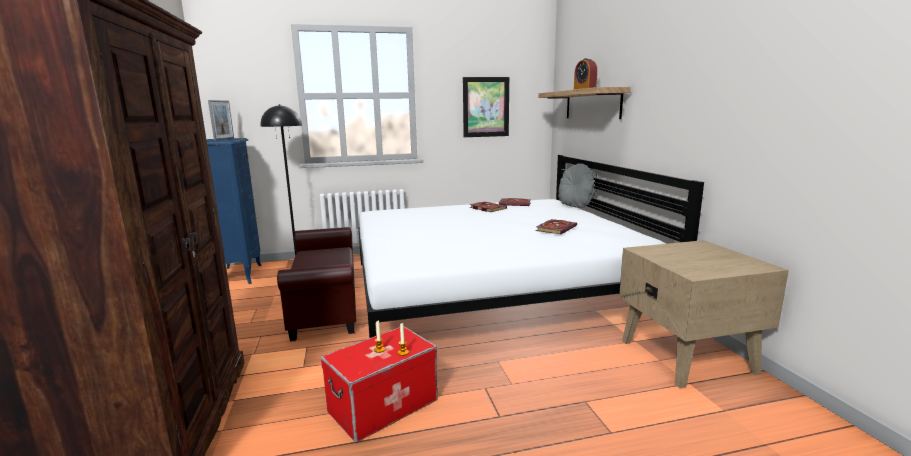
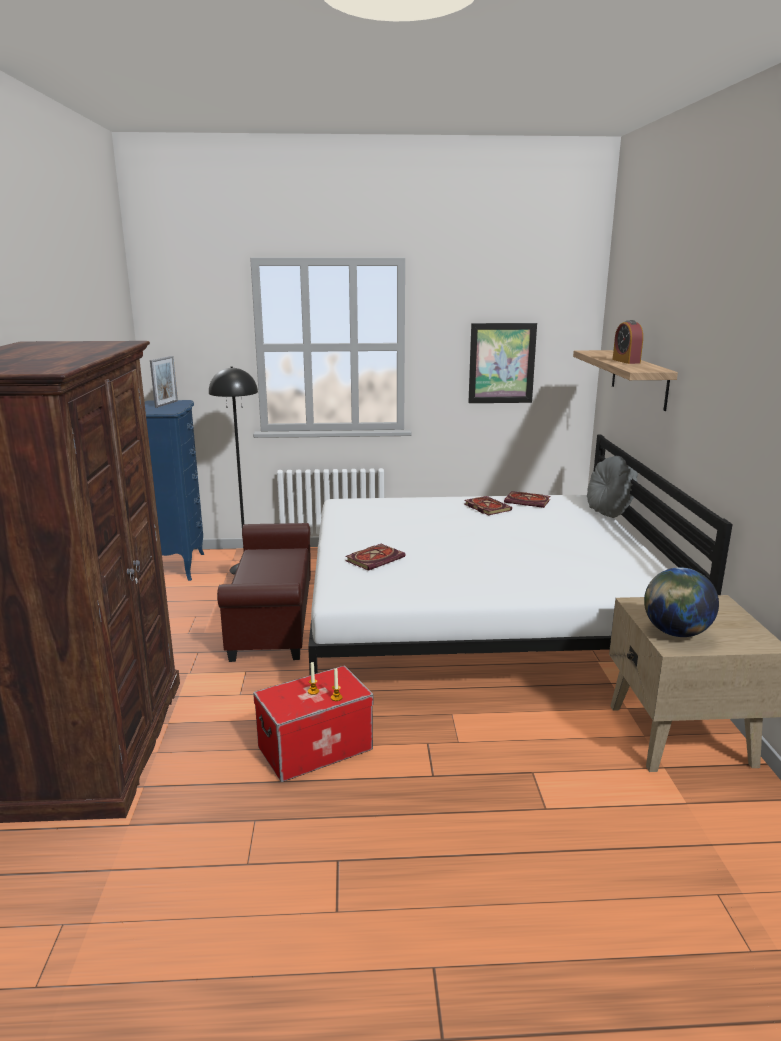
camera: 10 degrees right, 5 degrees up
book [536,219,577,234] -> book moved to [345,544,405,571]
none -> globe [644,567,719,637]

